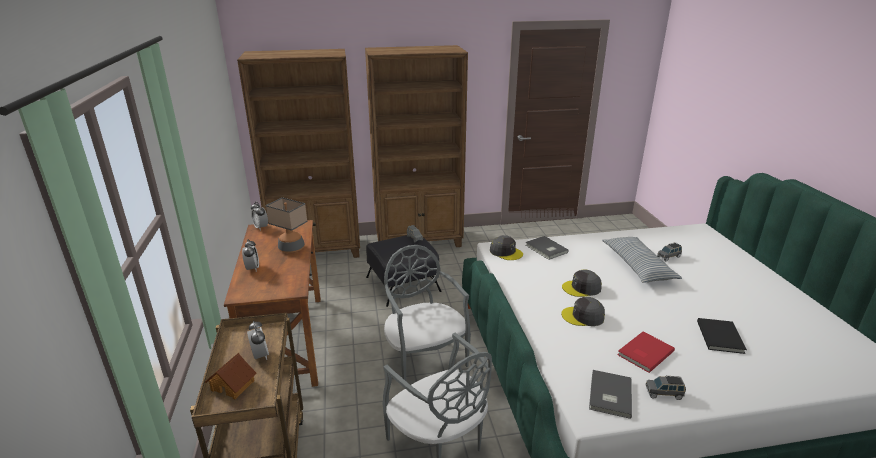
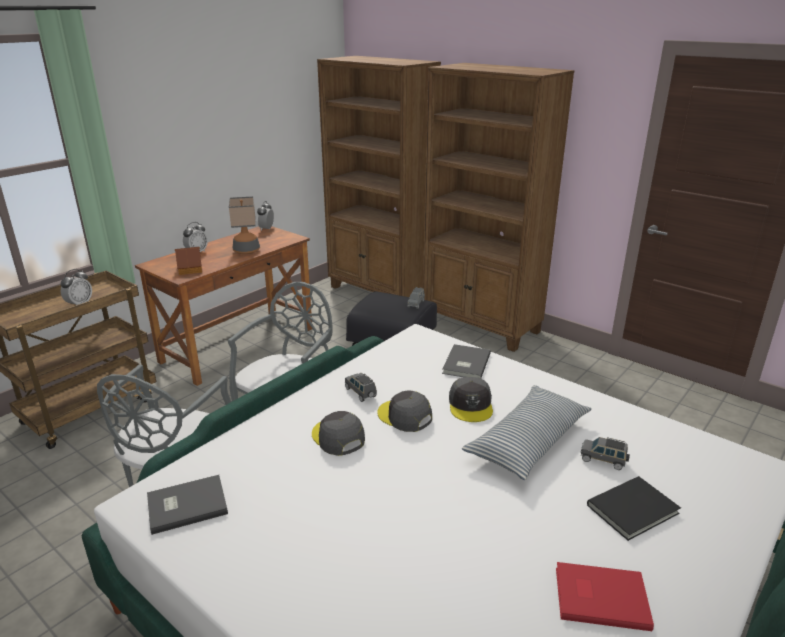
camera: 50 degrees right, 0 degrees up
toy house [205,353,257,399] -> toy house moved to [175,247,202,275]
grey cap [490,235,523,260] -> grey cap moved to [449,377,493,422]
red book [617,332,675,373] -> red book moved to [556,562,654,631]
grey toy car [646,376,686,400] -> grey toy car moved to [345,373,377,402]
black book [697,318,747,354] -> black book moved to [587,476,681,541]

